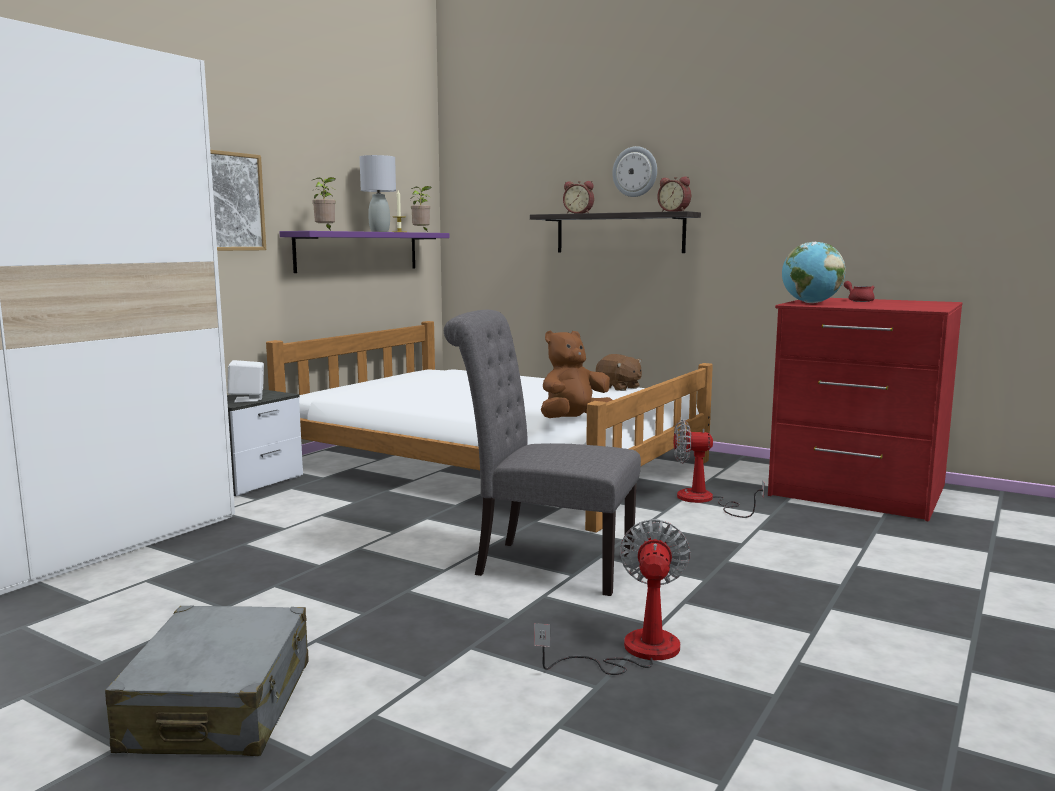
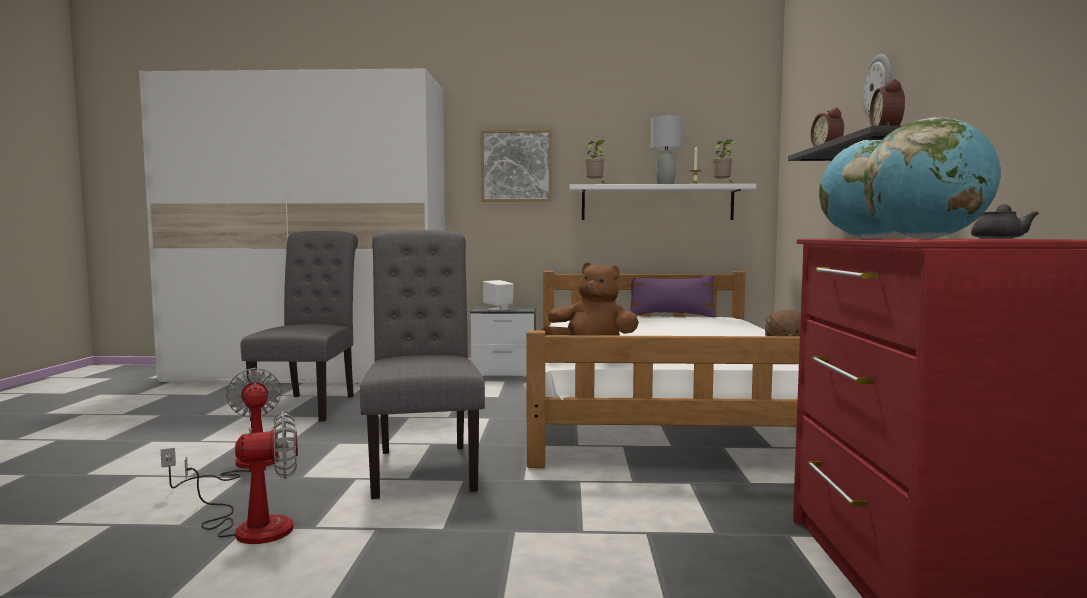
camera: 60 degrees right, 5 degrees down
grey suitcase [105,605,308,756] -> none
purple shelf [280,231,449,273] -> white shelf [570,184,756,220]
fan [674,419,765,518] -> fan moved to [161,368,282,488]
red teapot [844,281,875,302] -> grey teapot [971,204,1039,239]
none -> grey chair [241,231,358,422]
none -> purple pillow [630,275,716,317]
none -> globe [863,117,1000,239]

